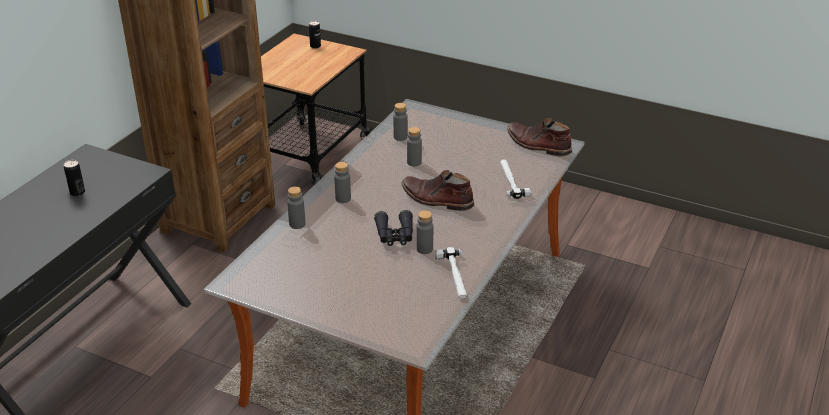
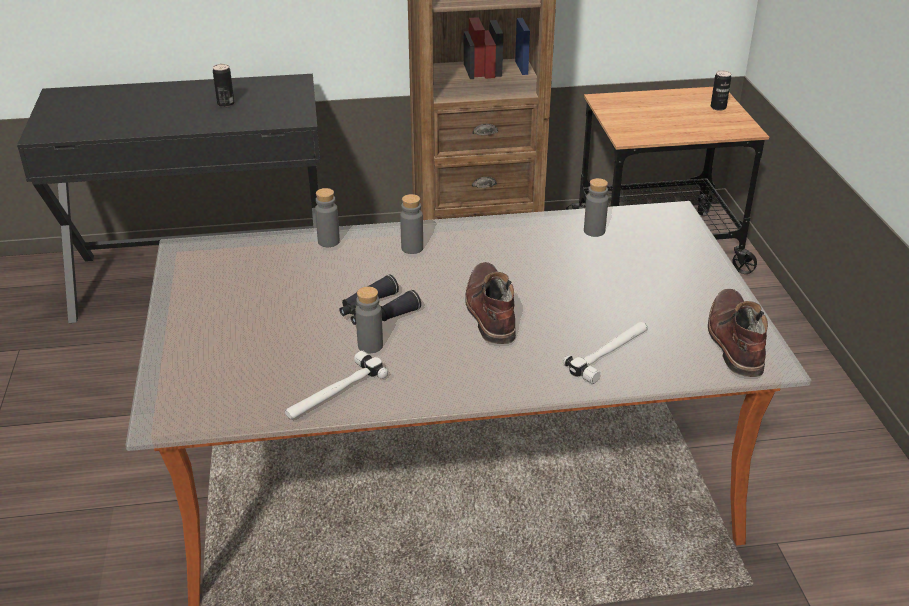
camera: 55 degrees right, 0 degrees up
grey bottle [407,127,422,166] -> none

